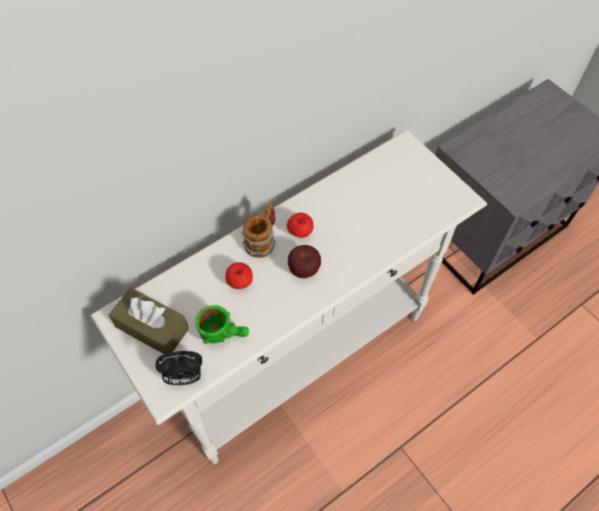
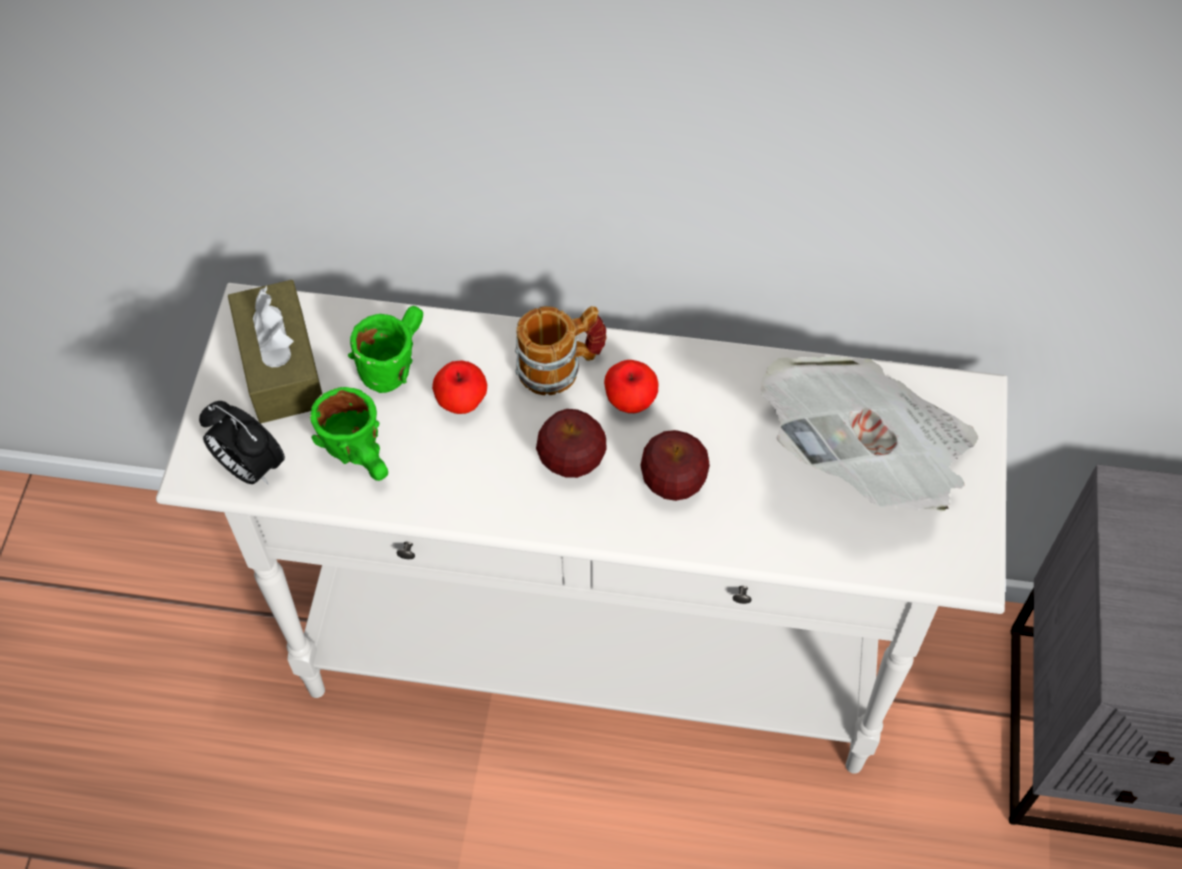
camera: 45 degrees right, 0 degrees up
none -> green mug [348,306,423,393]
none -> apple [640,430,710,501]
none -> newspaper [761,356,978,512]

